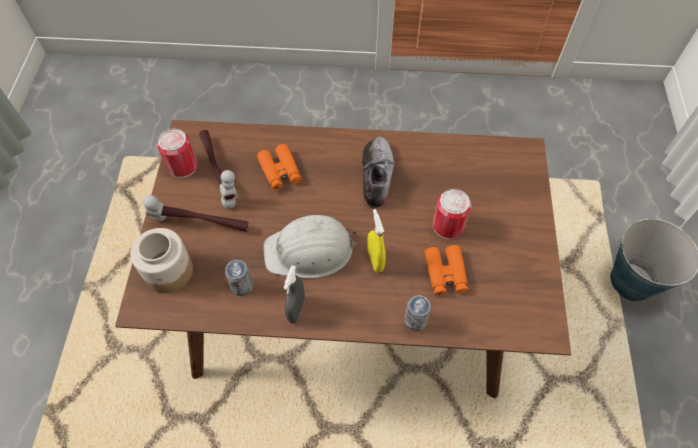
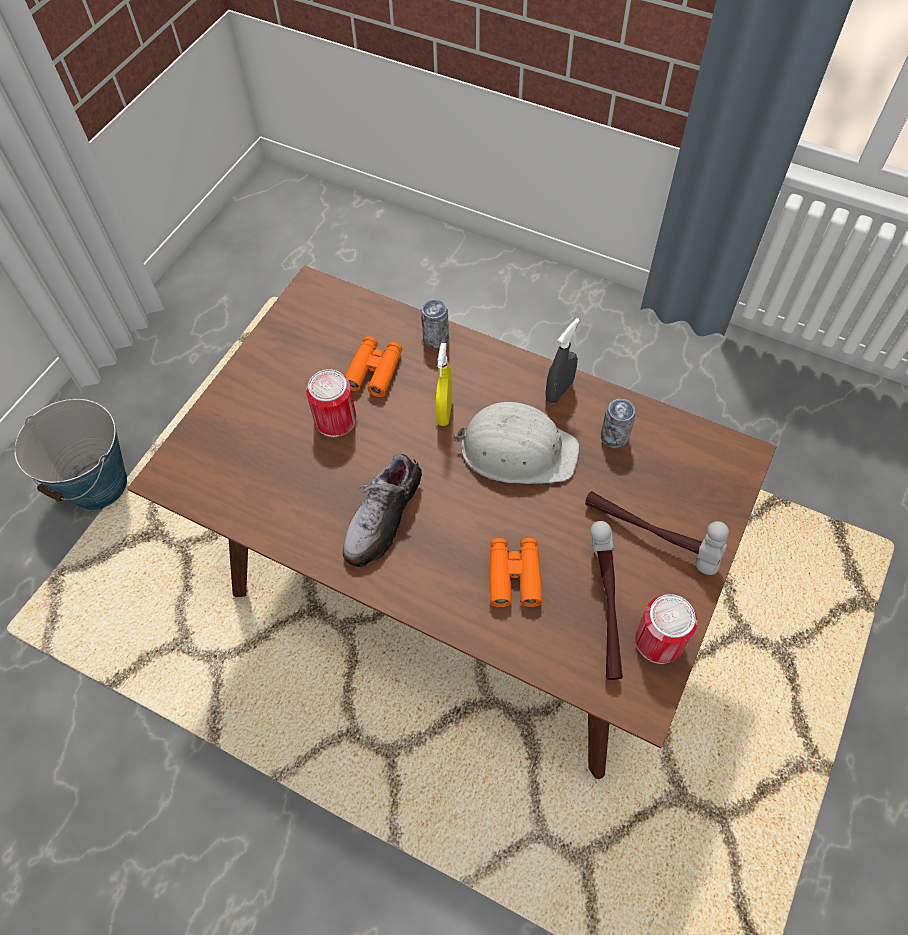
camera: 155 degrees left, 0 degrees up
jar [130,228,193,293] -> none

